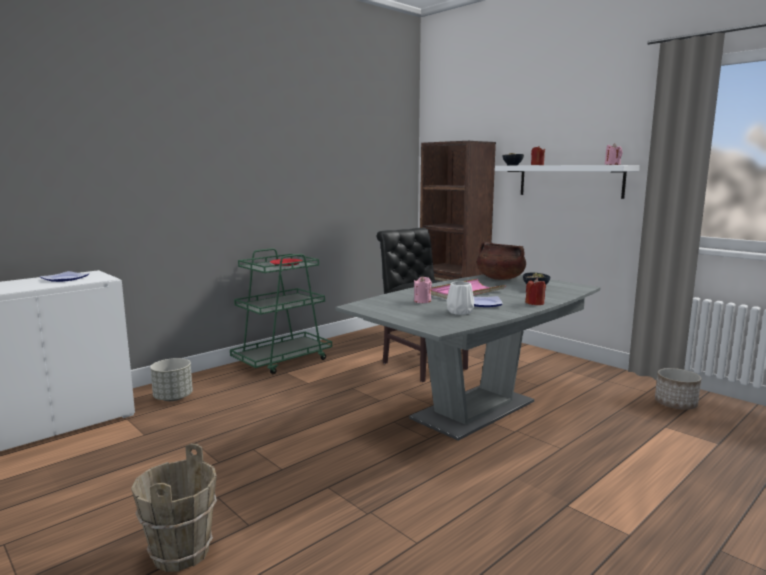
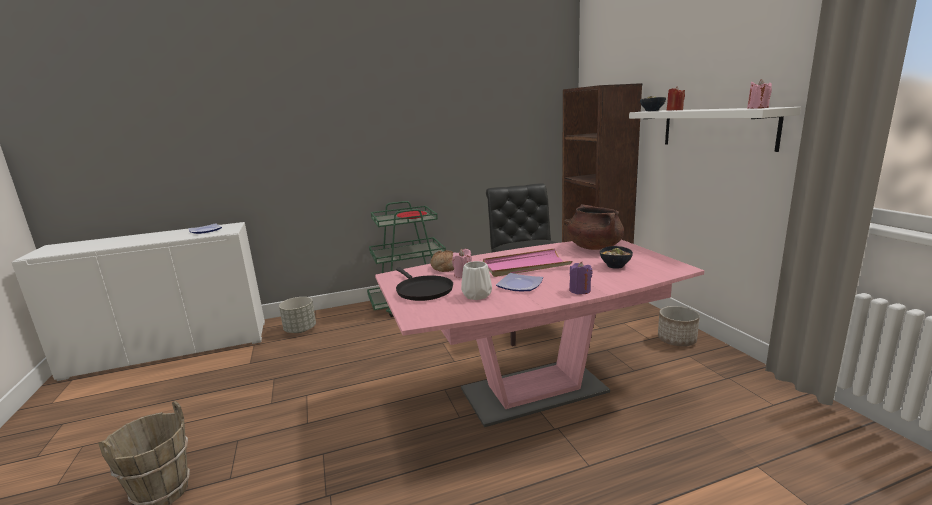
camera: 25 degrees right, 5 degrees up
grey dining table [335,275,600,441] -> pink dining table [375,240,704,427]
red candle [525,278,546,305] -> purple candle [569,262,592,294]
planter [655,368,701,410] -> planter moved to [658,306,700,346]
none -> black frying pan [396,267,453,301]
none -> bread [430,250,454,272]

